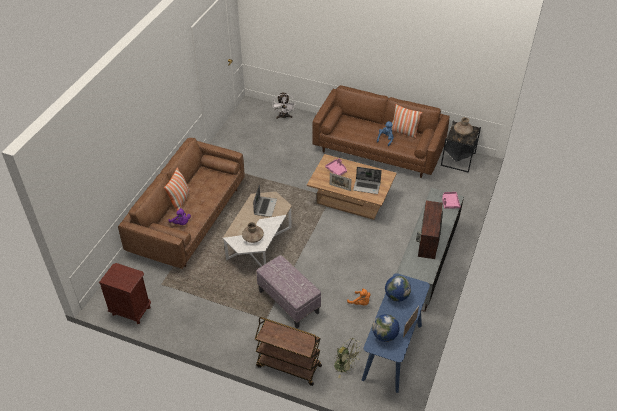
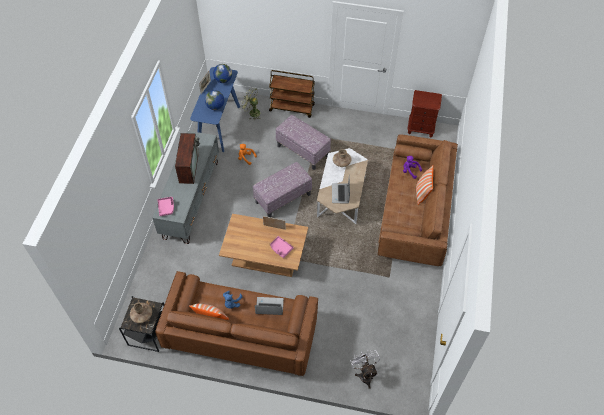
camera: 170 degrees right, 10 degrees up
laptop [353,167,382,194] -> laptop moved to [255,297,284,315]
none -> ottoman [253,162,312,217]

